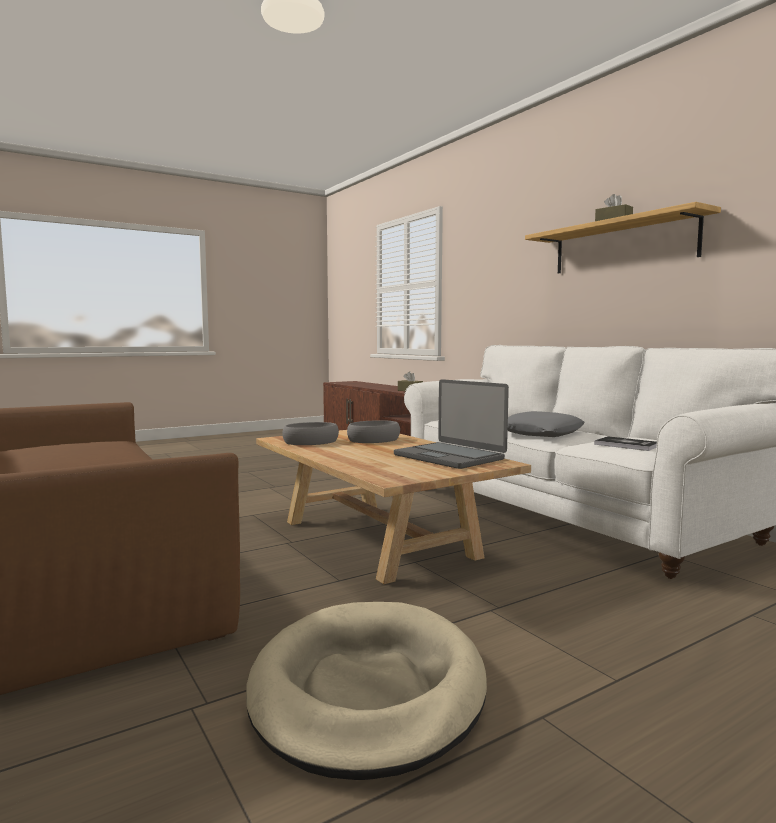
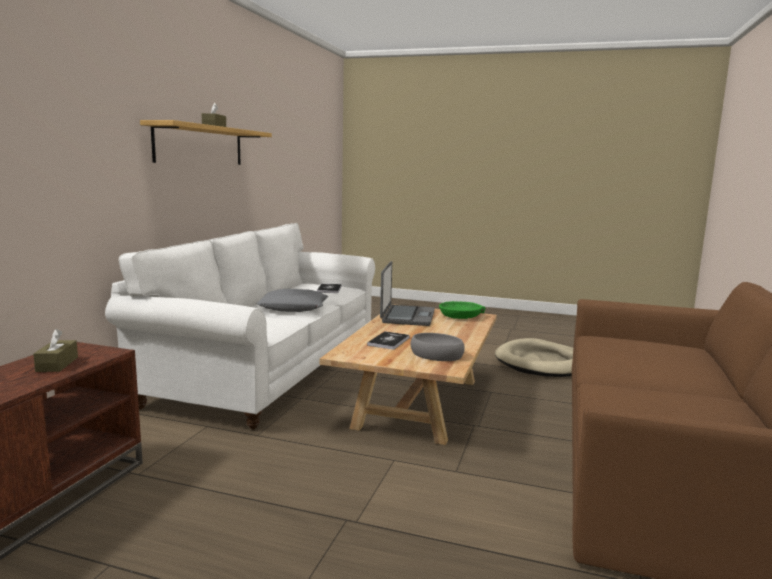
camera: 130 degrees left, 5 degrees up
grey bowl [347,420,400,443] -> book [367,331,410,350]
none -> green bowl [439,301,485,319]

